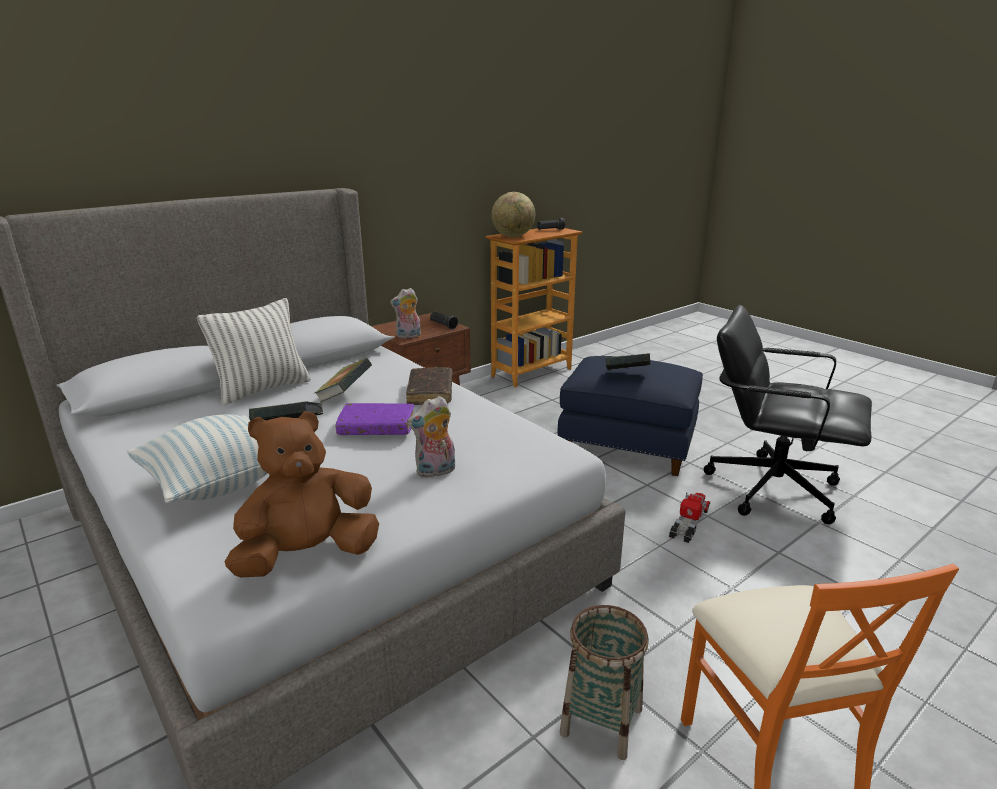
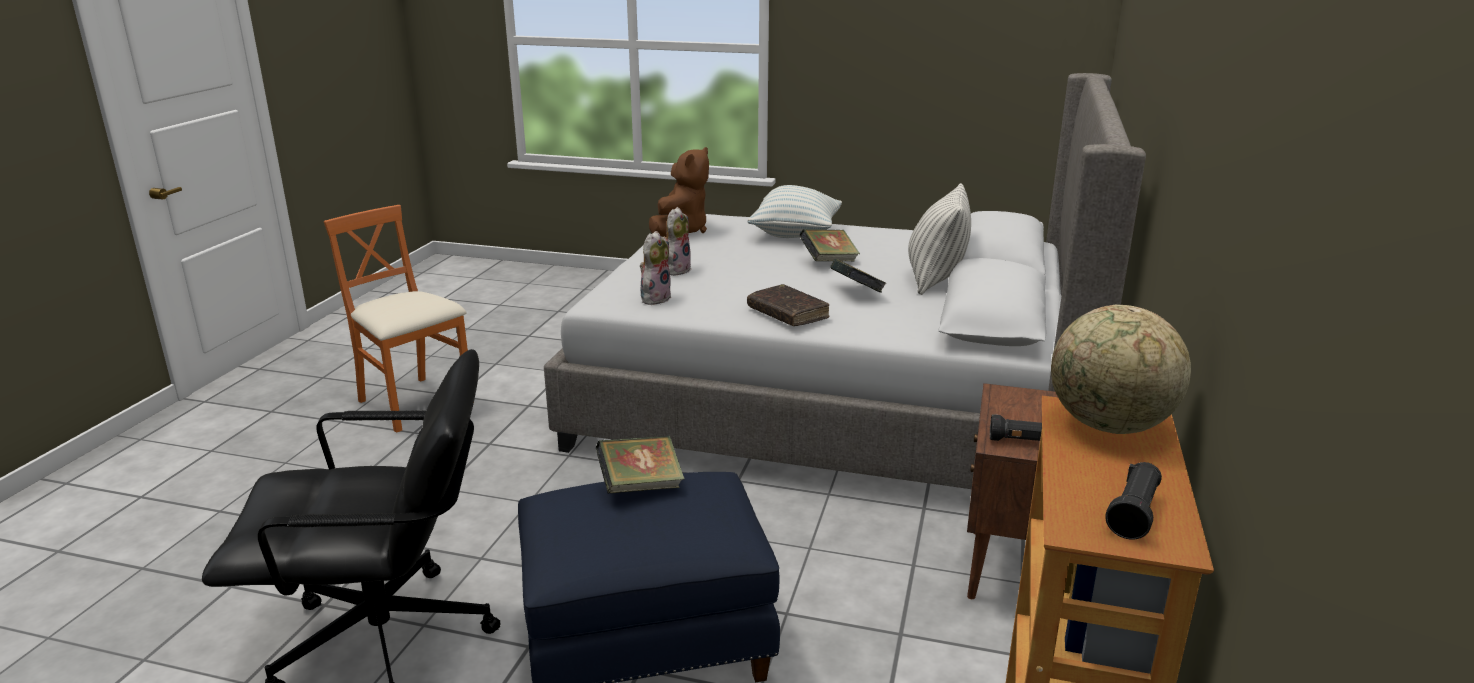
camera: 145 degrees right, 0 degrees up
purple book [335,403,414,435] -> none
plush toy [390,288,421,339] -> plush toy moved to [640,231,672,305]
basket [560,605,649,760] -> none
toy truck [669,492,710,543] -> none

